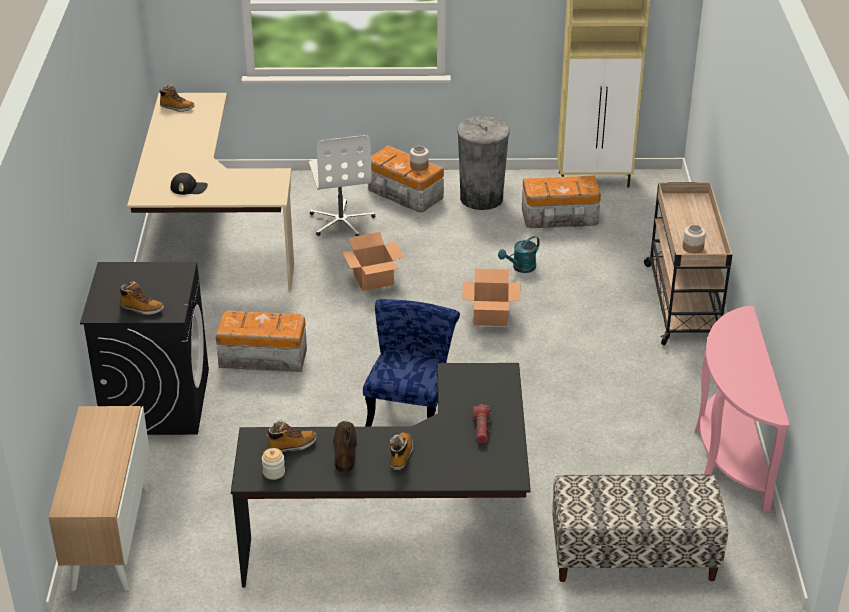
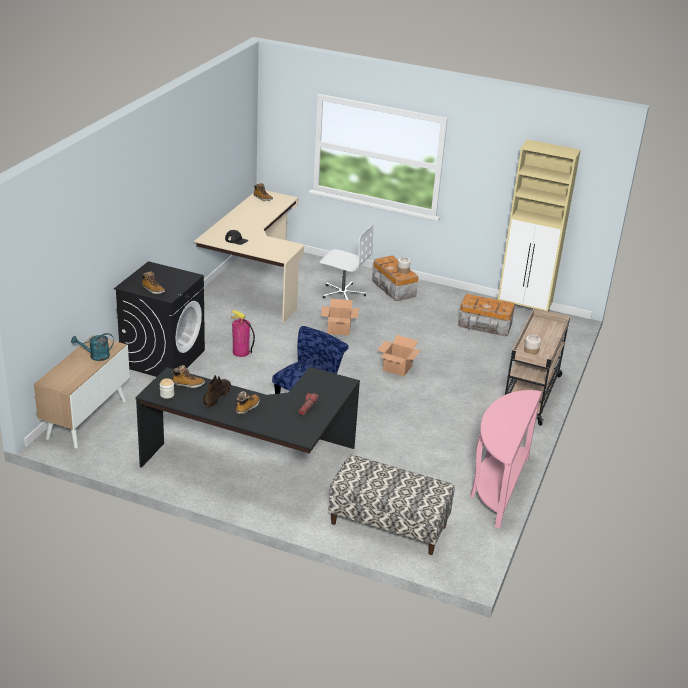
camera: 20 degrees right, 5 degrees down
storage box [216,311,307,372] -> fire extinguisher [231,310,255,357]
white office chair [309,135,375,236] -> white office chair turned 75 degrees counterclockwise [319,224,373,300]
grey trash can [457,116,510,210] -> none
turquoise watering can [498,236,540,273] -> turquoise watering can moved to [71,333,114,361]

